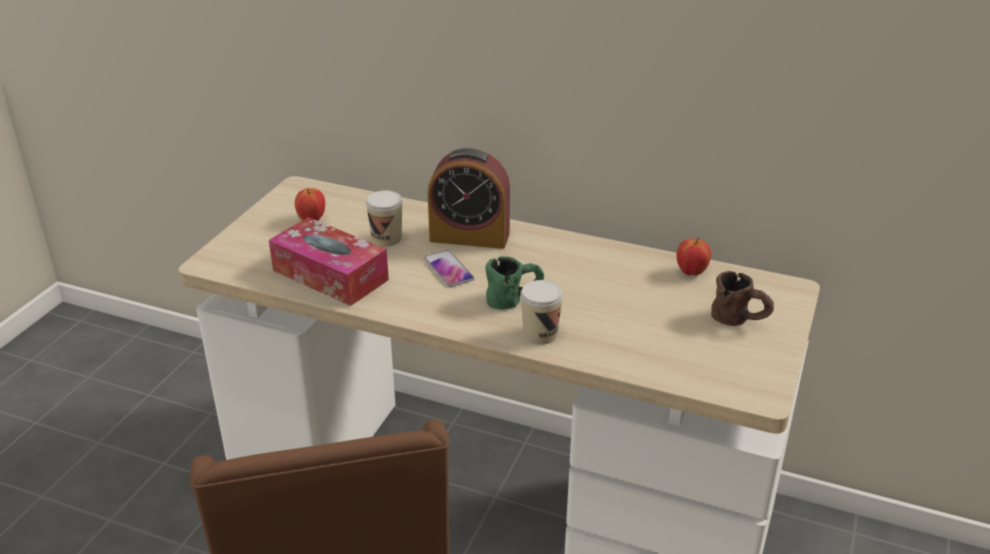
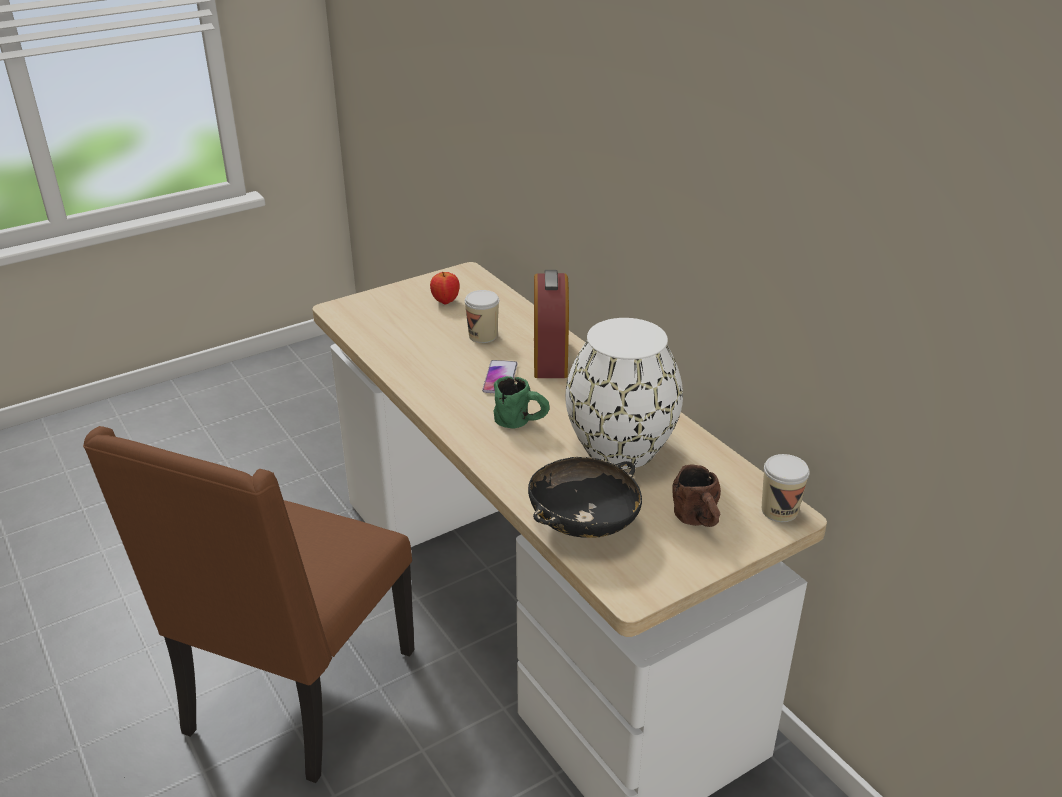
camera: 35 degrees right, 0 degrees up
tissue box [269,217,389,306] -> none
alarm clock [428,148,510,249] -> alarm clock turned 45 degrees clockwise [534,270,569,378]
cup [520,280,563,345] -> cup moved to [762,454,810,522]
apple [677,238,711,276] -> none
none -> black bowl [528,457,642,538]
none -> white vase [565,318,683,469]

